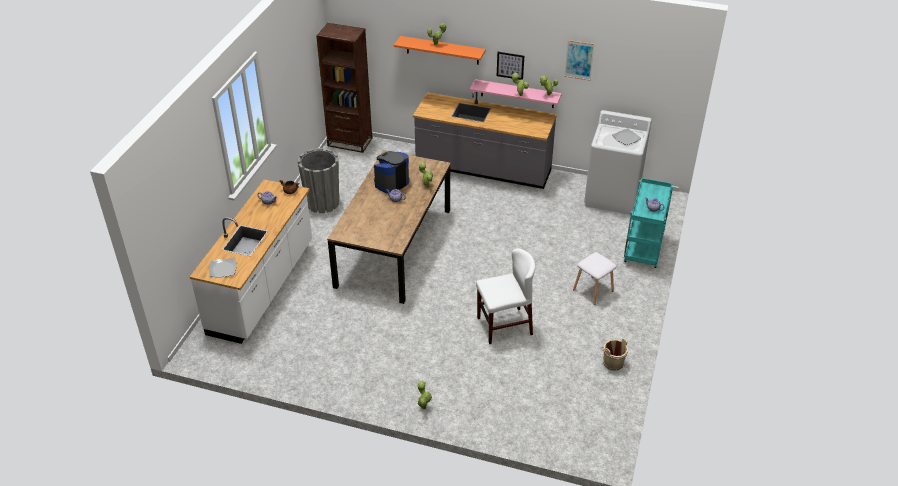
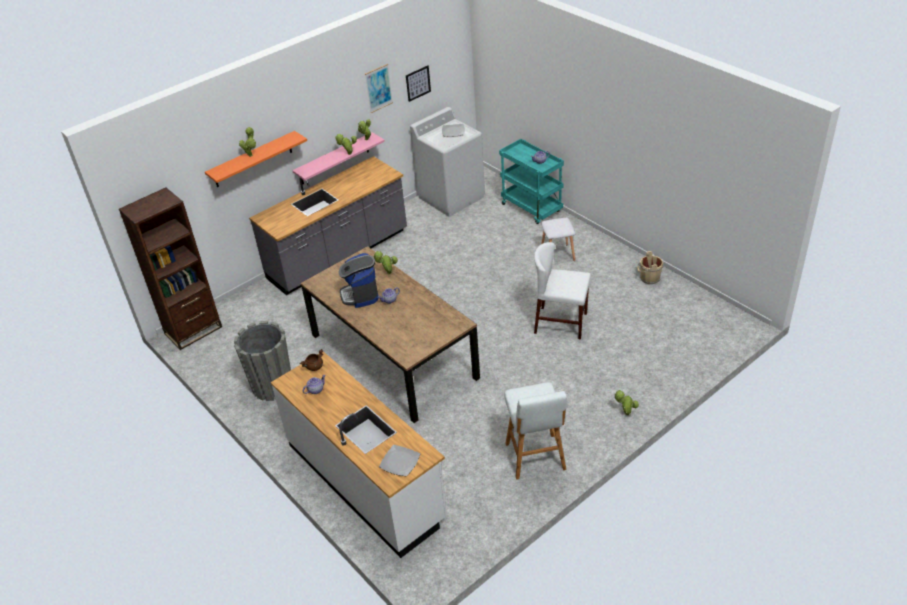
camera: 55 degrees left, 0 degrees up
white chair [476,248,535,344] -> white chair turned 90 degrees counterclockwise [534,242,591,339]
picture [497,52,524,80] -> picture moved to [406,66,431,102]
none -> white stool [504,382,567,480]

